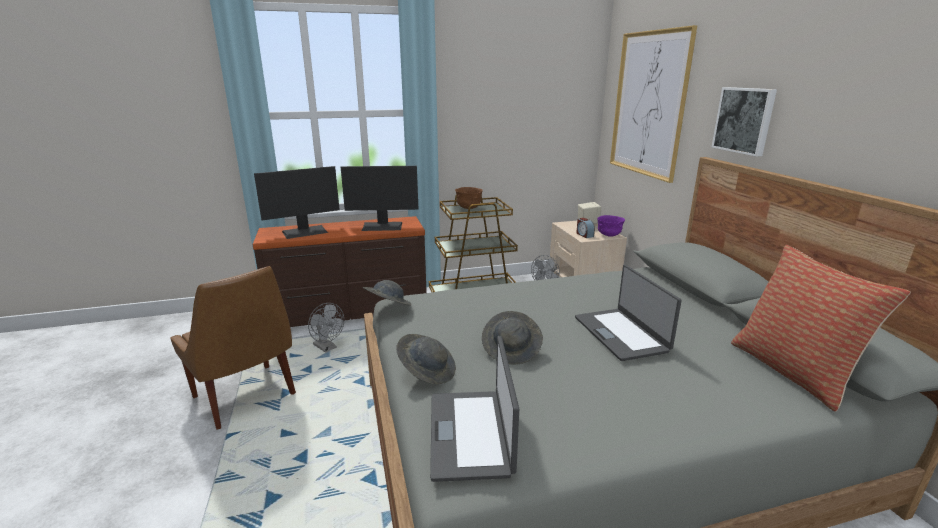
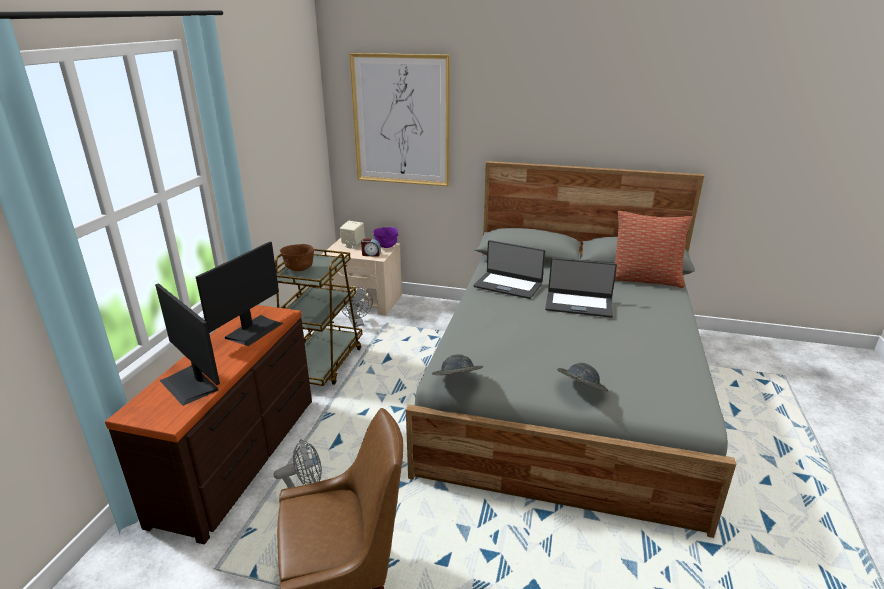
camera: 60 degrees left, 5 degrees up
monitor [254,166,340,239] -> monitor turned 135 degrees clockwise [155,283,220,406]
laptop [430,336,519,482] -> laptop moved to [473,240,545,299]
grey hat [482,311,543,365] -> none
picture [711,87,777,157] -> none

